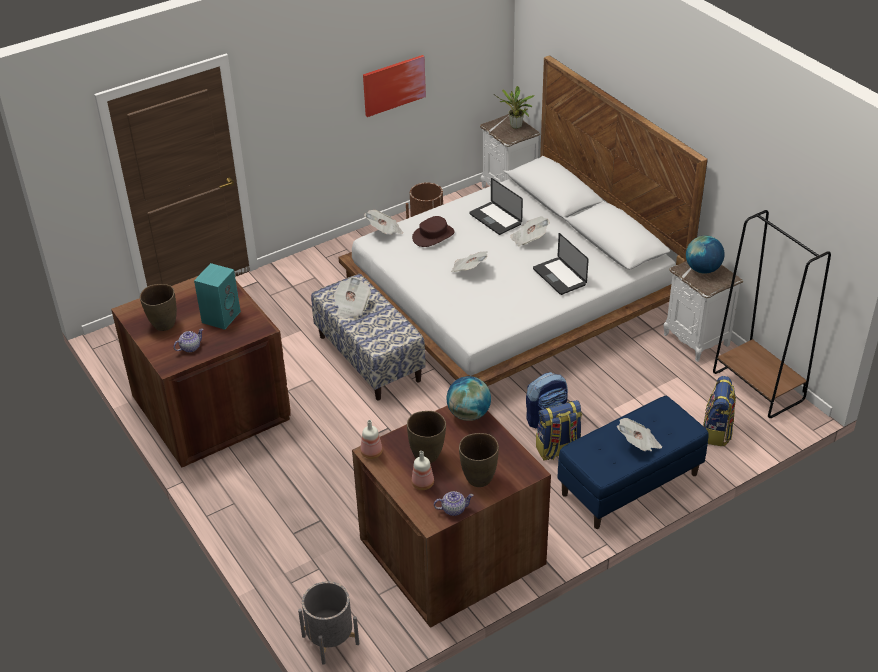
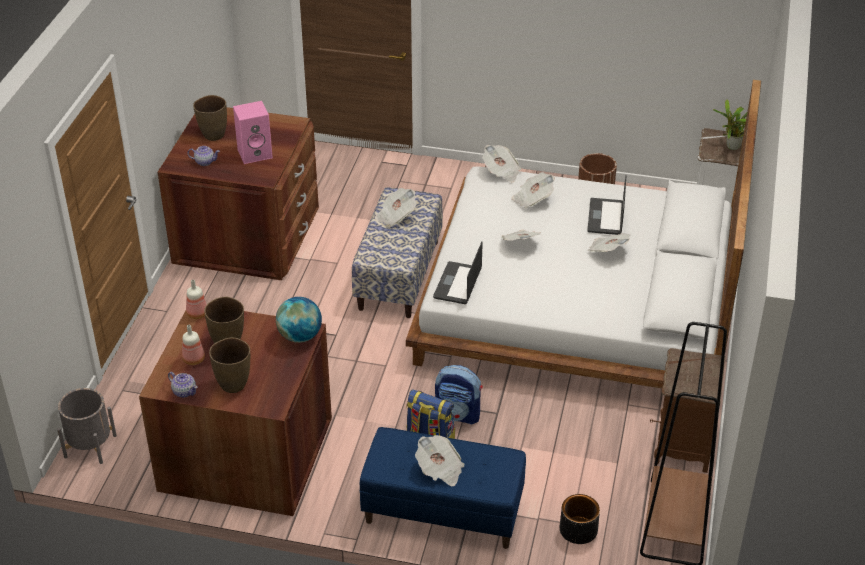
camera: 45 degrees right, 0 degrees up
turquoise speaker [194,263,241,330] -> pink speaker [233,101,273,164]
picture [363,55,426,117] -> none
brown hat [412,216,455,247] -> newspaper [512,172,555,208]
laptop [533,233,589,295] -> laptop moved to [433,241,483,304]
white nightstand [663,261,743,362] -> brown nightstand [650,348,725,473]
globe [686,236,725,274] -> none
backpack [703,376,736,446] -> black planter [560,494,600,544]

